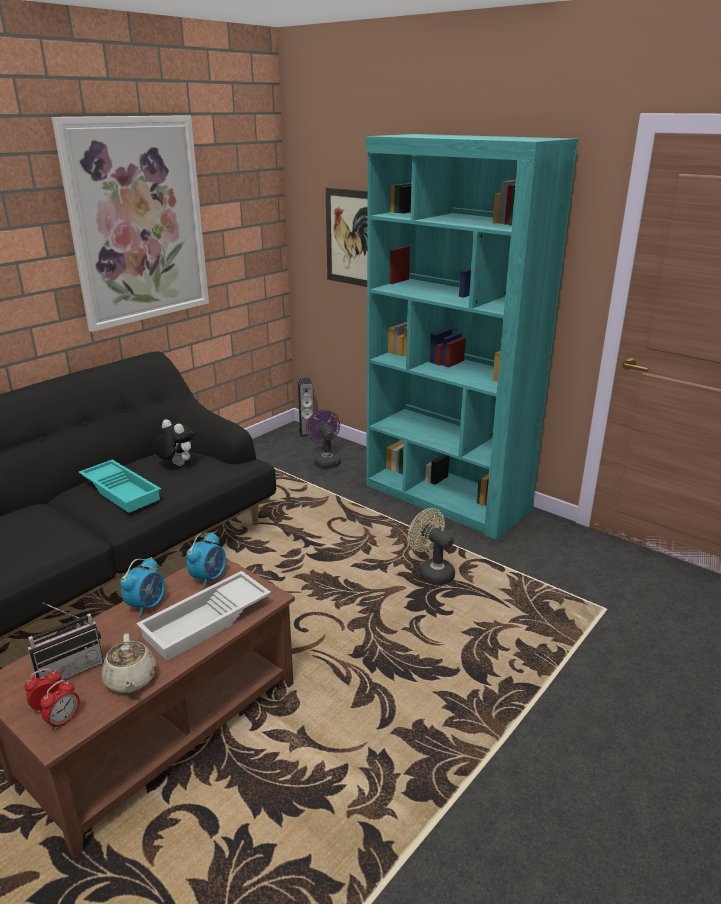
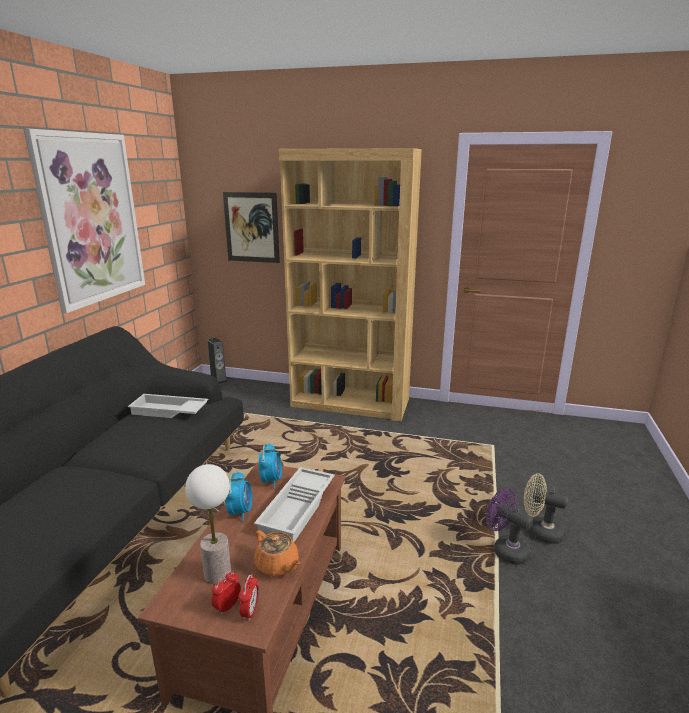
camera: 25 degrees left, 5 degrees down
radio [27,603,104,680] -> table lamp [185,464,231,584]
turquoise tray [79,460,161,513] -> none
beige teapot [101,633,157,693] -> orange teapot [254,530,300,577]
plush toy [152,419,194,466] -> white tray [128,394,209,418]
purple fan [306,410,341,469] -> purple fan moved to [486,488,533,565]
turquoise bookcase [366,134,579,540] -> brown bookcase [279,148,422,422]
beige fan [408,508,455,585] -> beige fan moved to [524,473,568,544]

